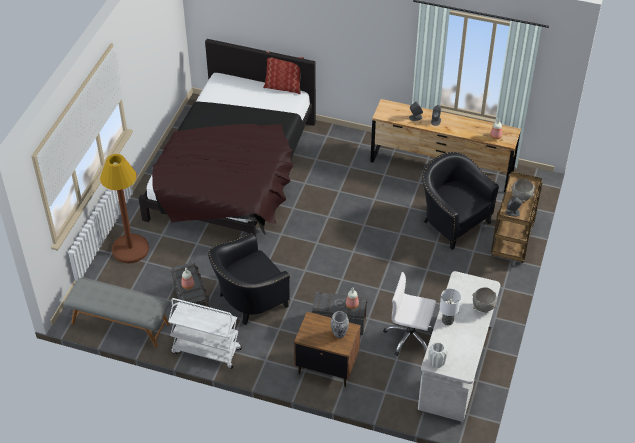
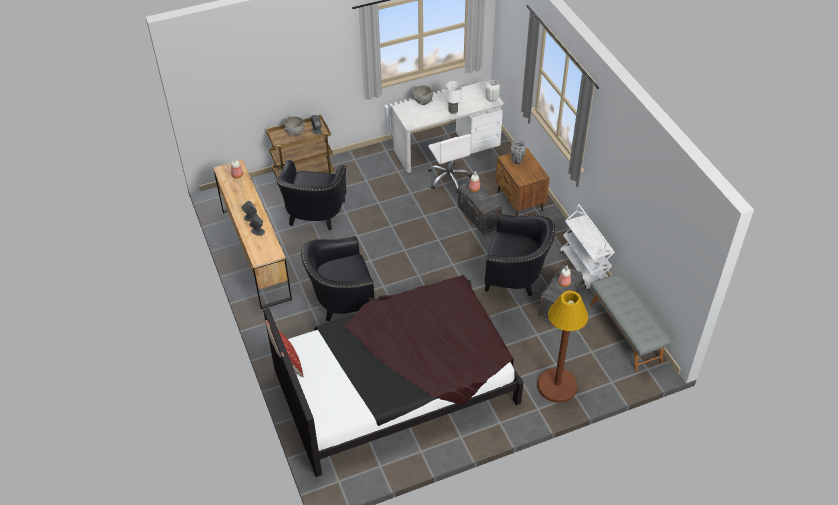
camera: 130 degrees left, 0 degrees up
none -> black armchair [301,236,375,322]

